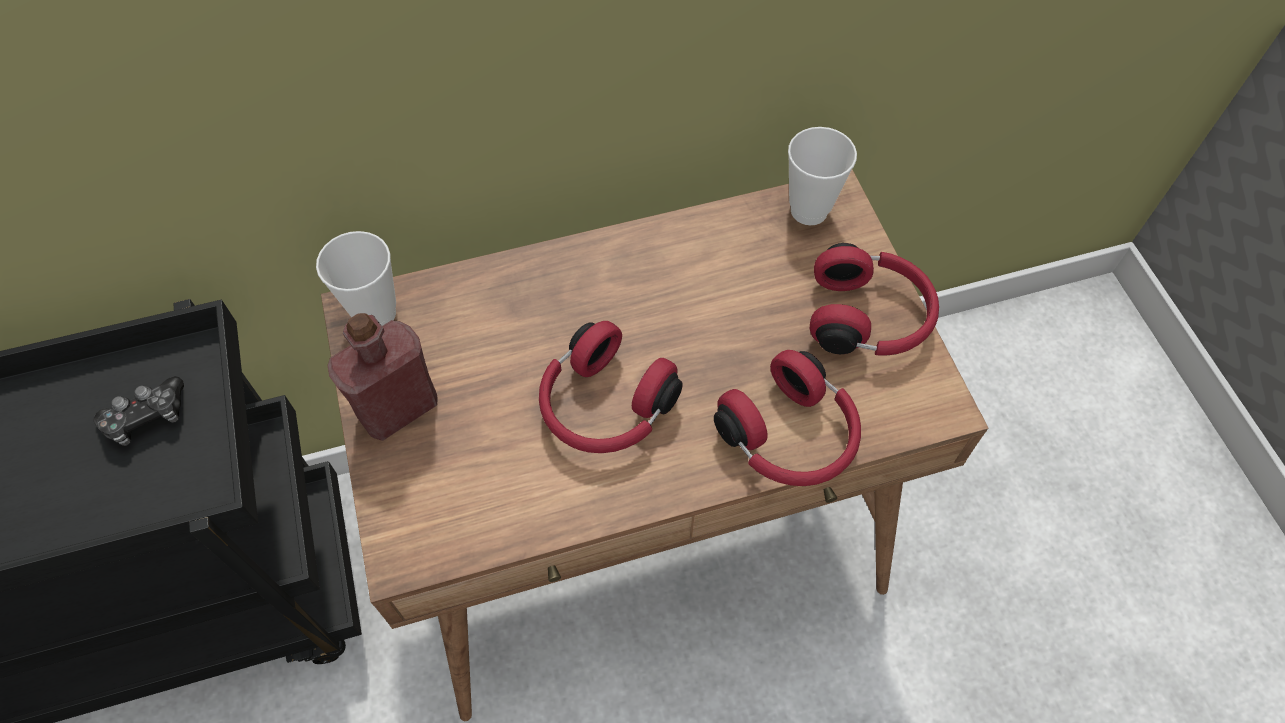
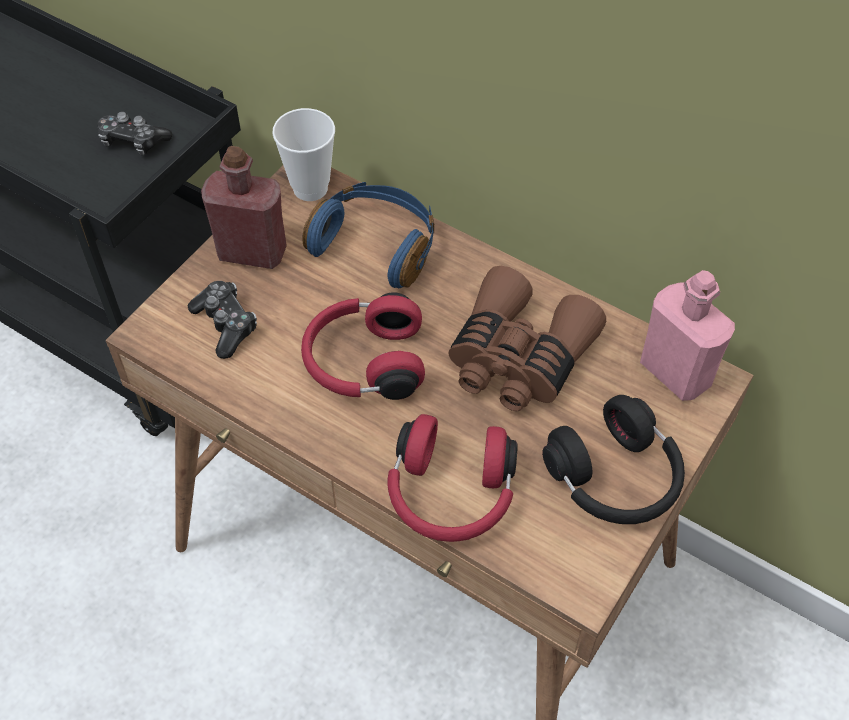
camera: 50 degrees right, 5 degrees down
cup [788,127,857,225] -> pink bottle [640,270,735,401]
red headphones [810,243,939,356] -> black headphones [542,395,685,524]
none -> game controller [188,281,257,359]
none -> blue headphones [302,182,434,288]
none -> brown binoculars [449,266,606,411]

